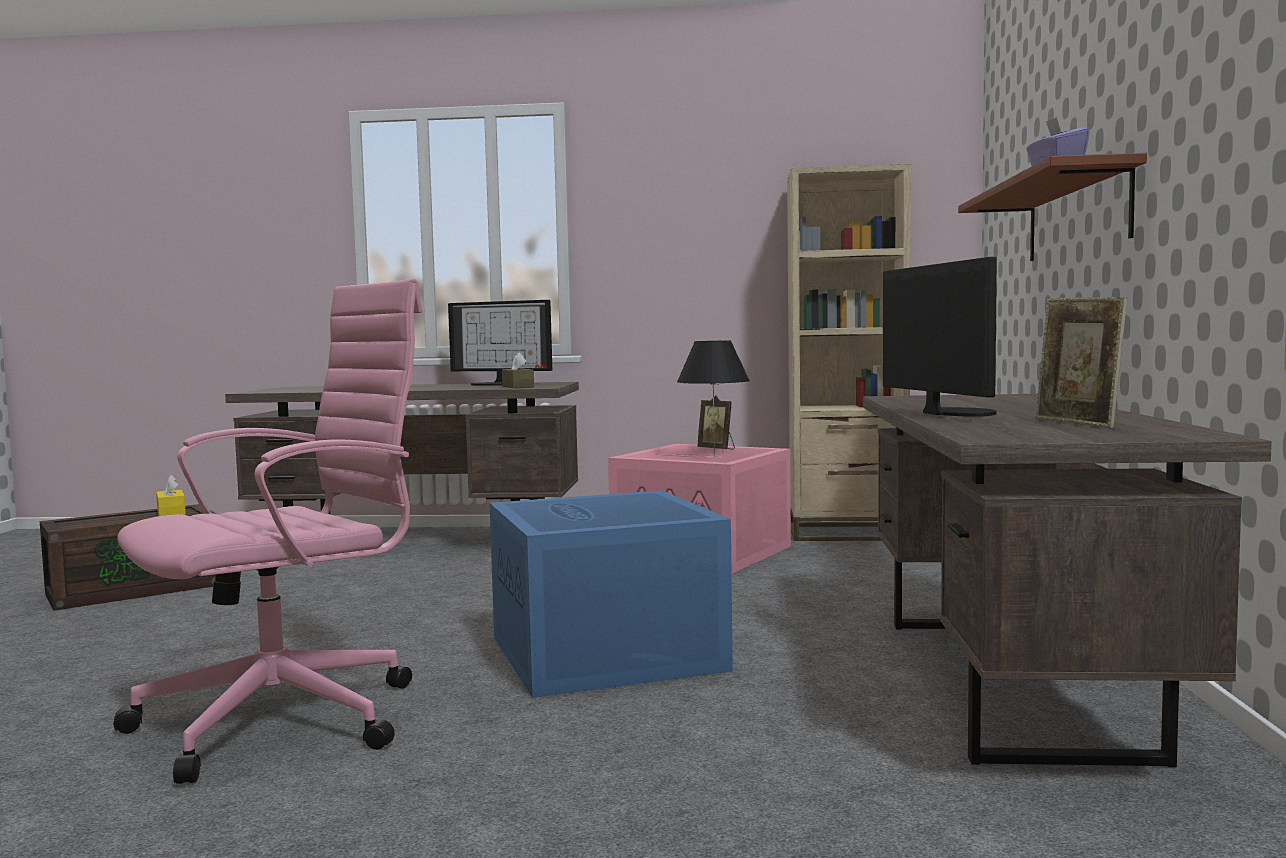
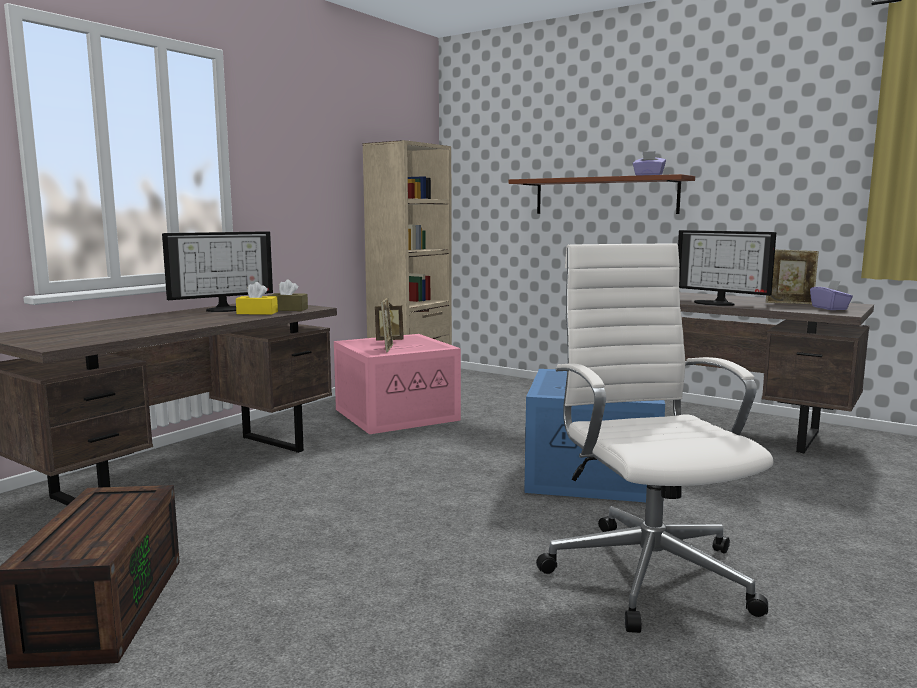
camera: 60 degrees left, 5 degrees up
pink office chair [114,279,422,784] -> white office chair [536,244,773,633]
yellow tissue box [156,475,186,516] -> yellow tissue box moved to [236,282,278,315]
black table lamp [677,340,750,458] -> none
monitor [883,257,997,417] -> monitor turned 150 degrees counterclockwise [678,230,776,306]
none -> picture frame [381,298,393,352]
none -> purple tissue box [810,280,853,310]

